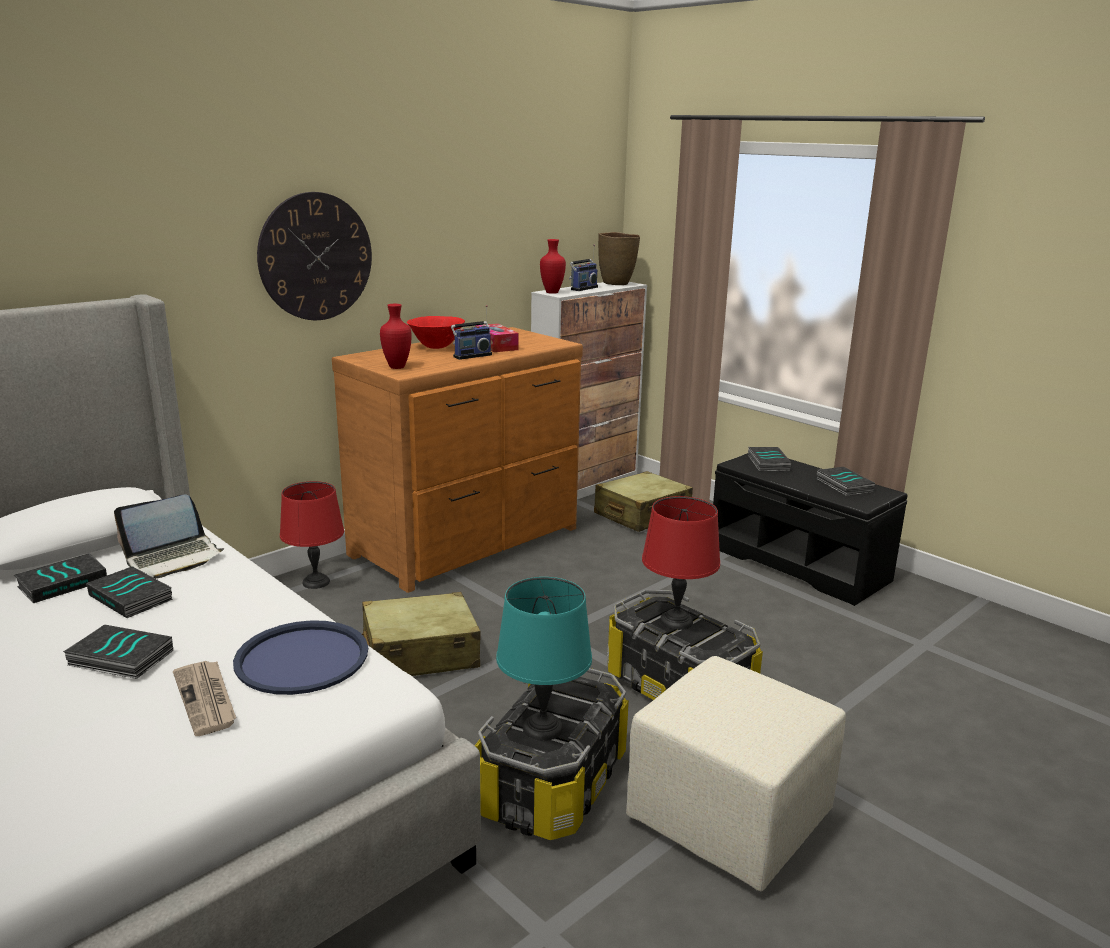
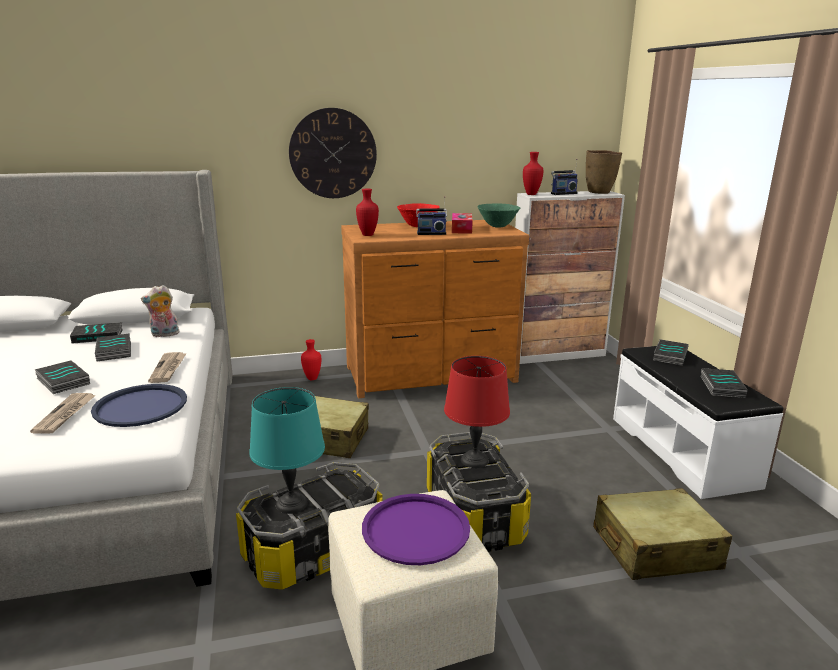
camera: 30 degrees right, 0 degrees up
laptop [114,495,224,579] -> plush toy [141,285,179,337]
red table lamp [280,481,344,589] -> red vase [301,339,321,380]
beige suitcase [594,471,693,532] -> beige suitcase moved to [593,488,732,580]
black bench [713,453,907,606] -> white bench [613,346,783,499]
none -> newspaper [148,352,187,383]
none -> purple tray [362,494,470,565]
none -> green bowl [477,204,520,228]

